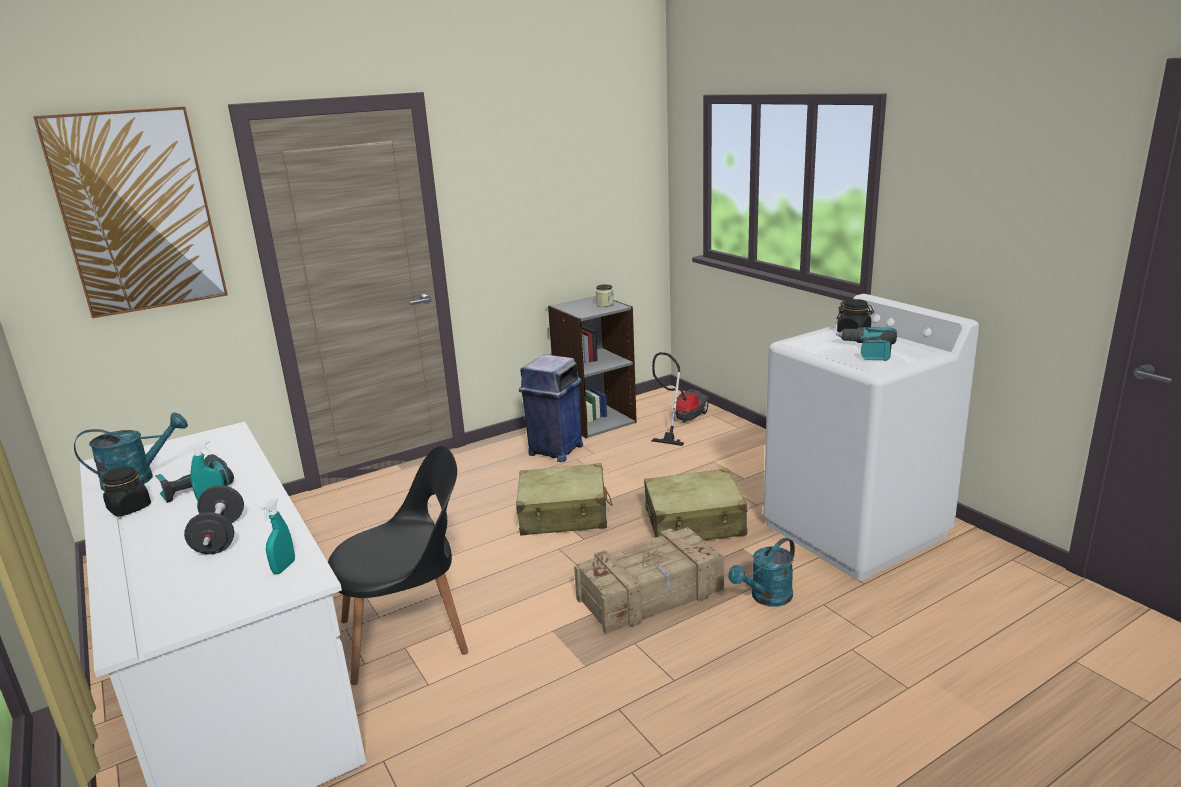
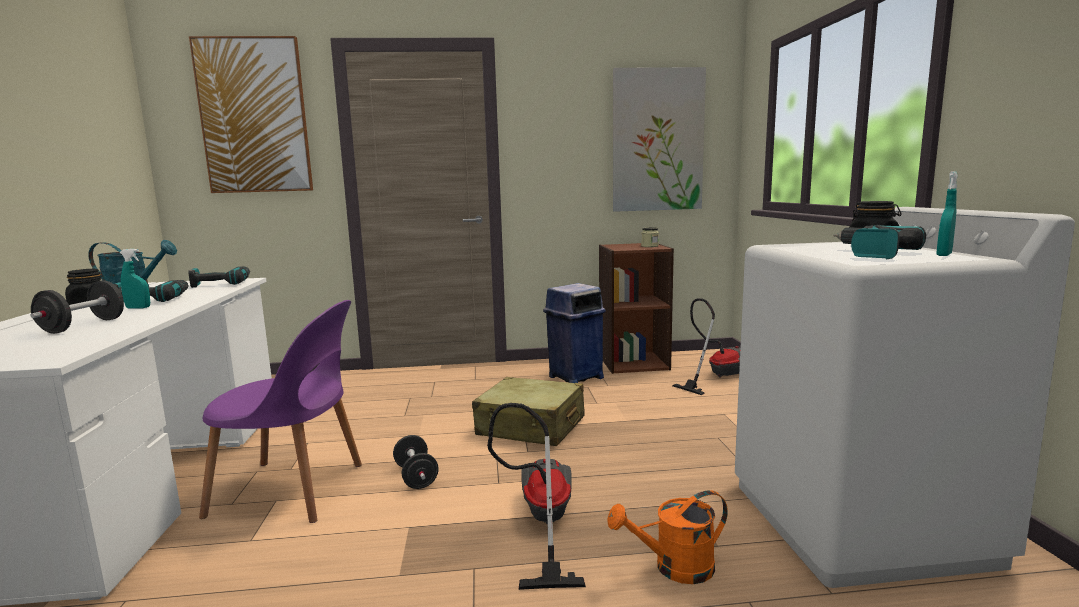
camera: 25 degrees right, 10 degrees down
turquoise spray bottle [260,498,295,574] -> turquoise spray bottle moved to [936,171,958,256]
black chair [328,446,468,685] -> purple chair [199,300,362,523]
grey bookcase [548,296,637,438] -> brown bookcase [599,243,674,374]
crate [574,527,724,634] -> vacuum cleaner [487,403,586,590]
beige suitcase [644,469,747,541] -> none
turquoise watering can [728,538,795,607] -> orange watering can [607,490,728,584]
none -> power drill [188,266,250,288]
none -> black dumbbell [393,435,439,489]
none -> picture [613,67,706,212]

